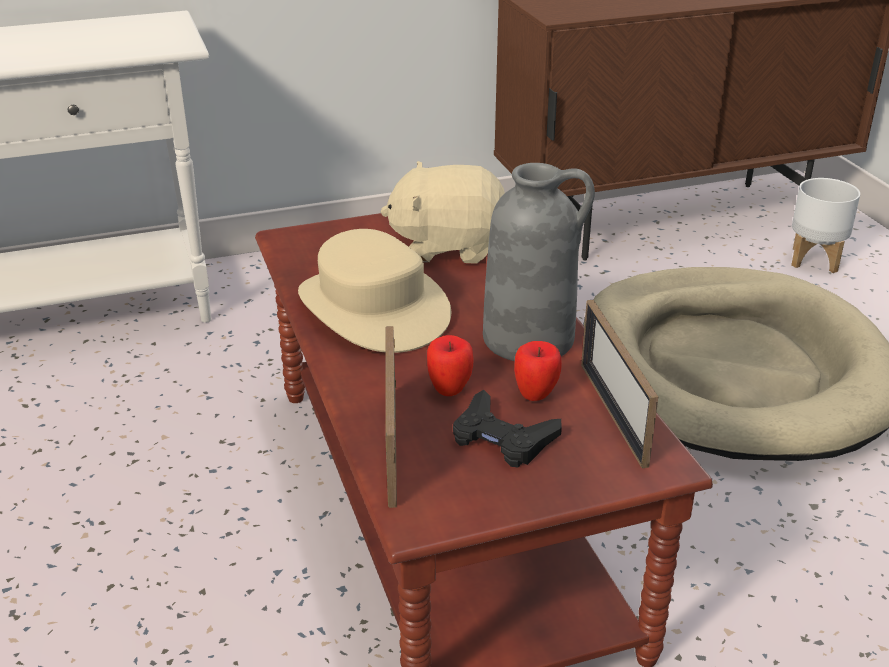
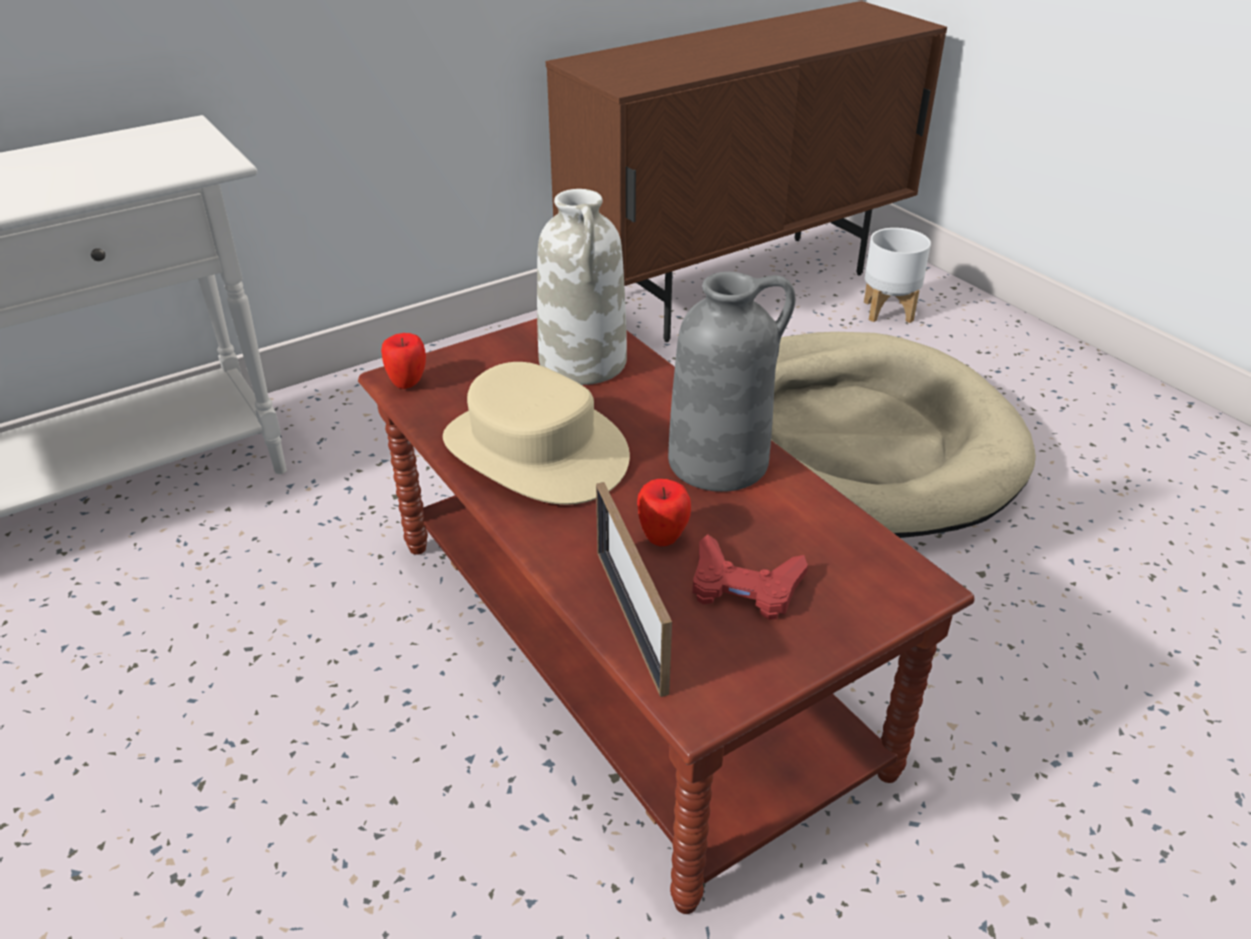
camera: 15 degrees left, 5 degrees up
beige plush toy [380,161,505,264] -> white vase [537,189,627,385]
black game controller [453,390,562,468] -> red game controller [692,534,808,620]
apple [514,341,562,401] -> apple moved to [381,333,426,389]
picture frame [581,300,658,468] -> none

